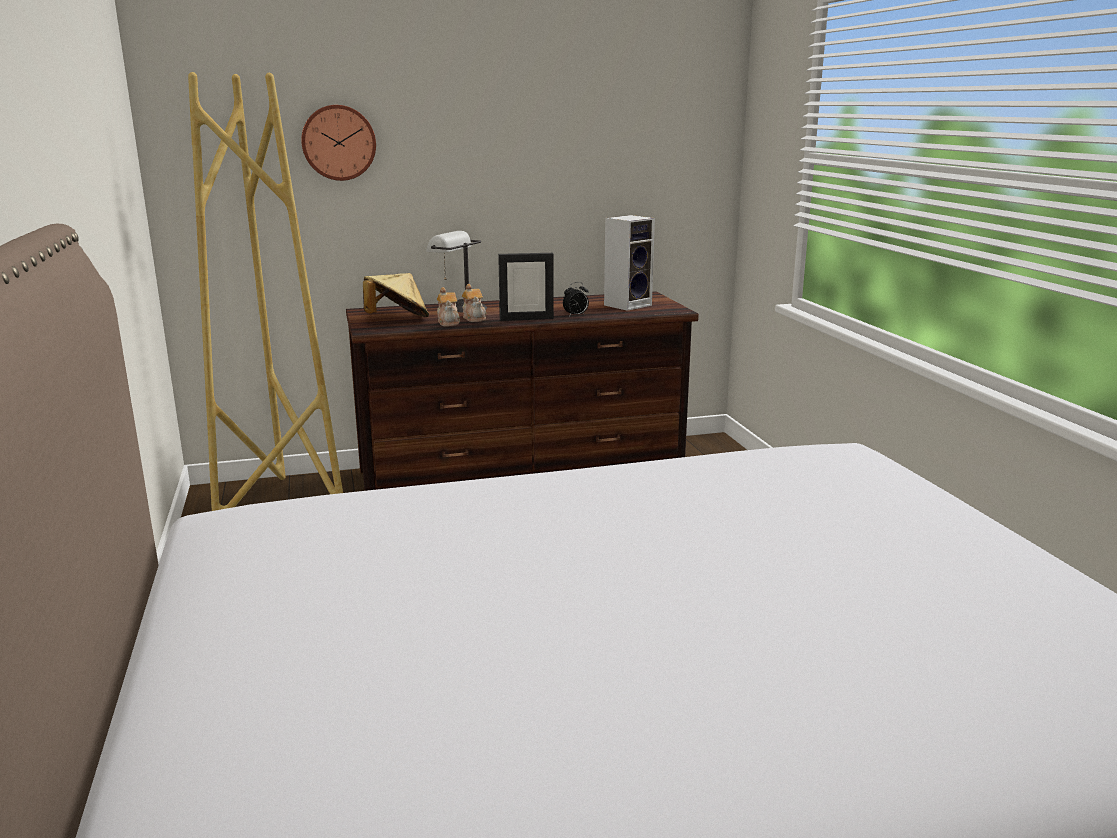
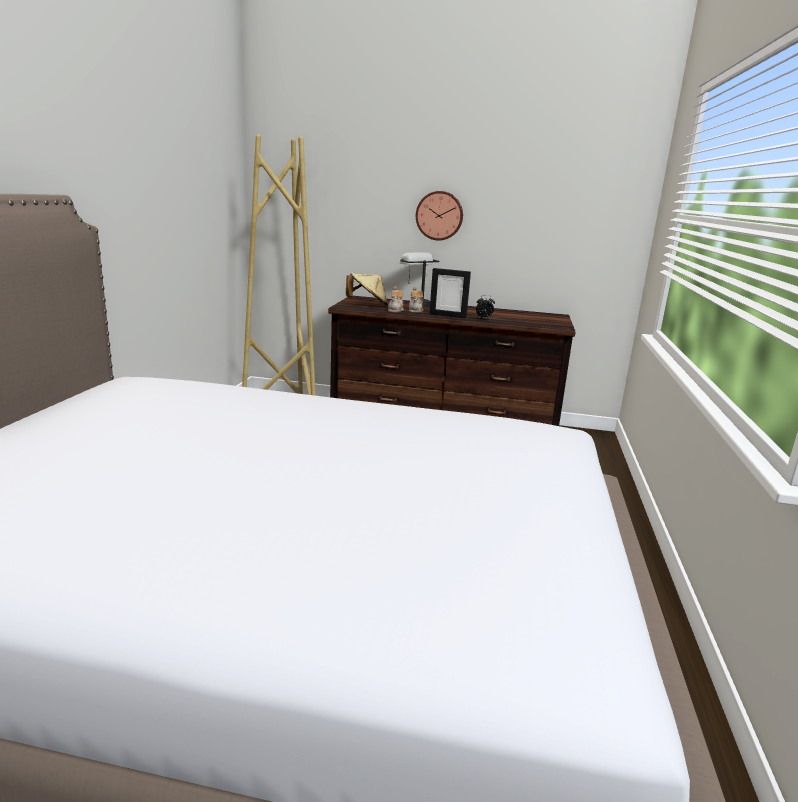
camera: 25 degrees right, 0 degrees up
wall clock [301,105,376,181] -> wall clock moved to [416,191,463,240]
speaker [604,215,655,311] -> none

